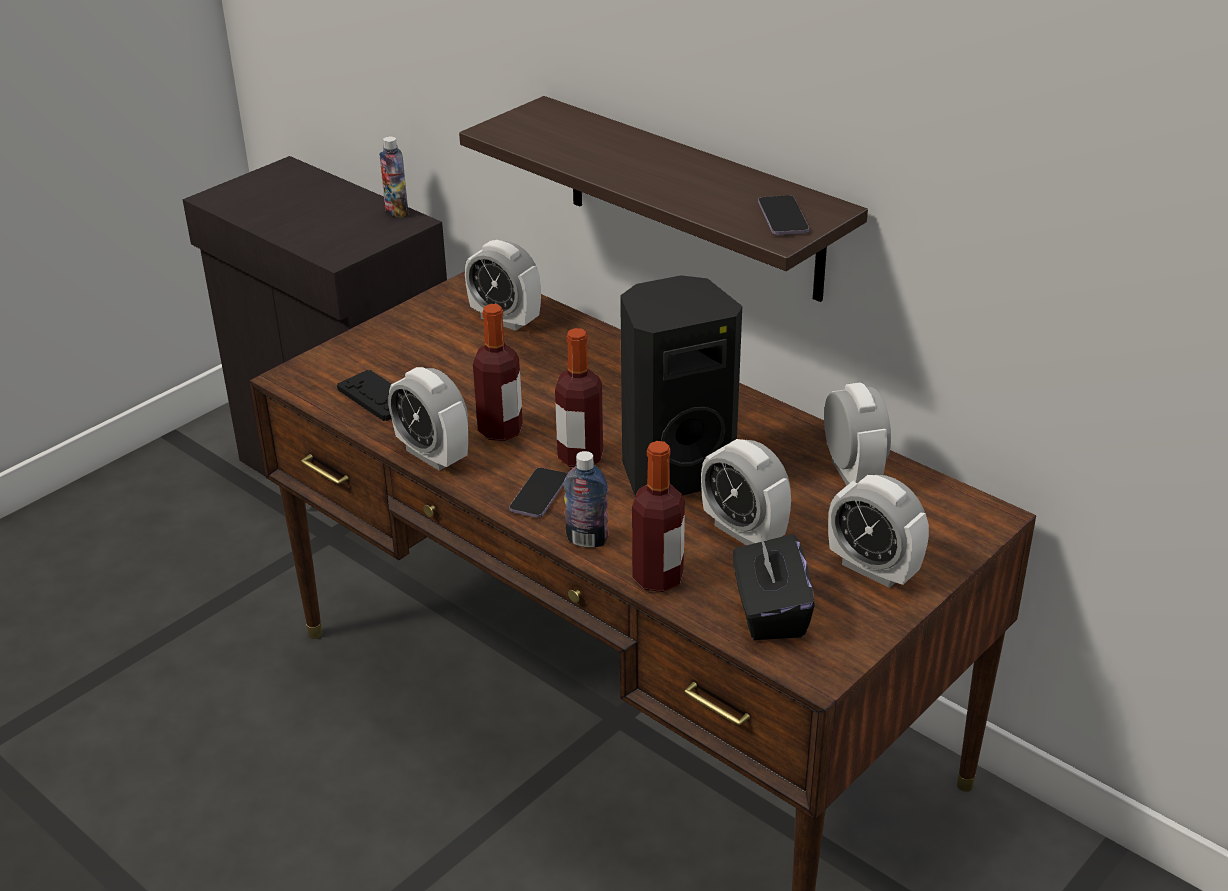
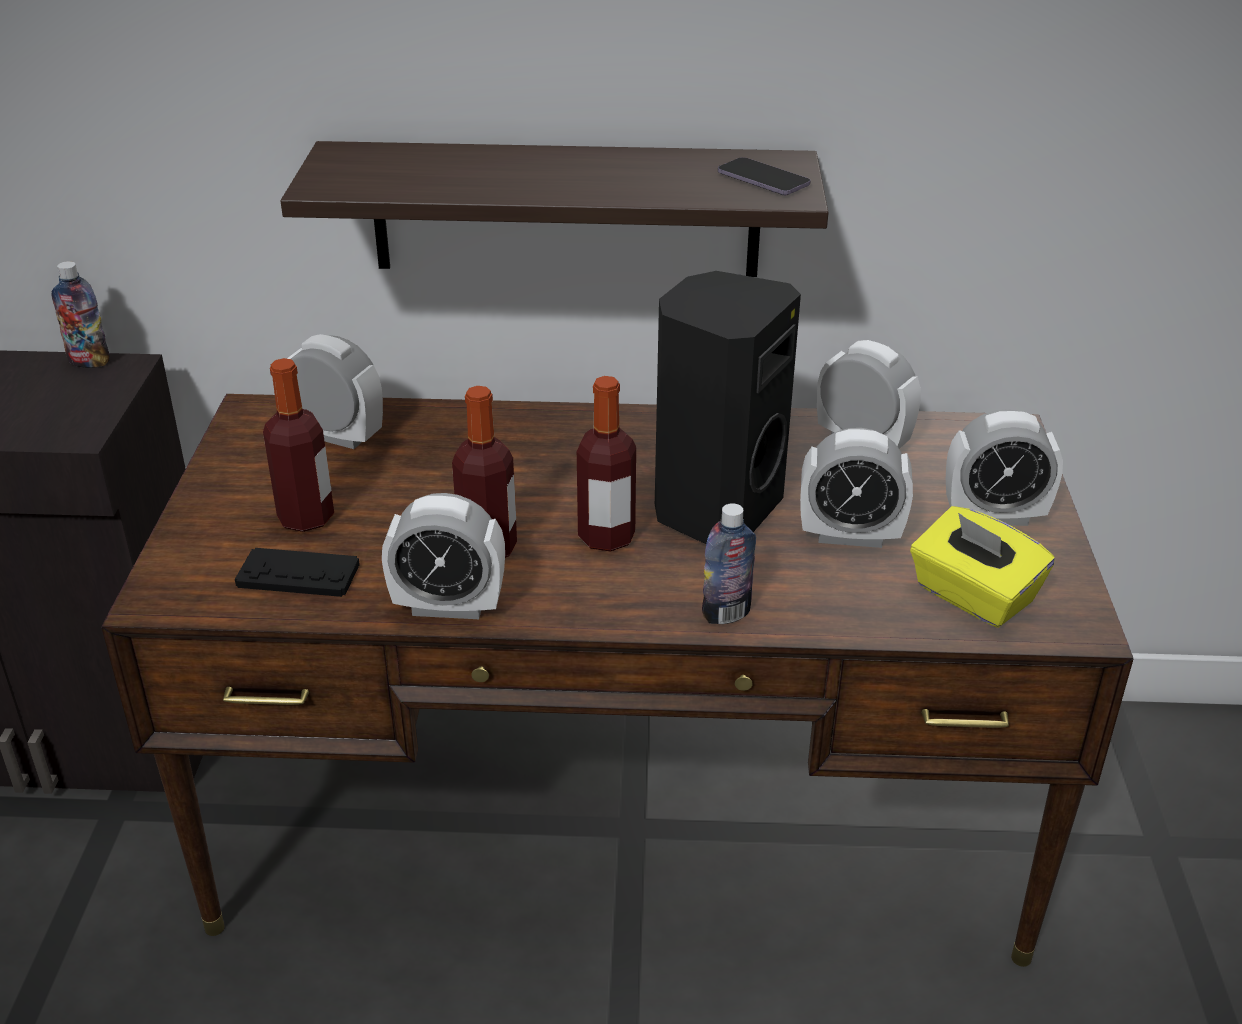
camera: 40 degrees left, 0 degrees up
alarm clock [465,240,541,331] -> alarm clock turned 150 degrees counterclockwise [287,334,383,449]
phone [509,468,567,518] -> none
bottle [632,441,685,592] -> bottle moved to [263,358,334,532]
black tissue box [733,534,815,640] -> yellow tissue box [910,506,1055,628]

